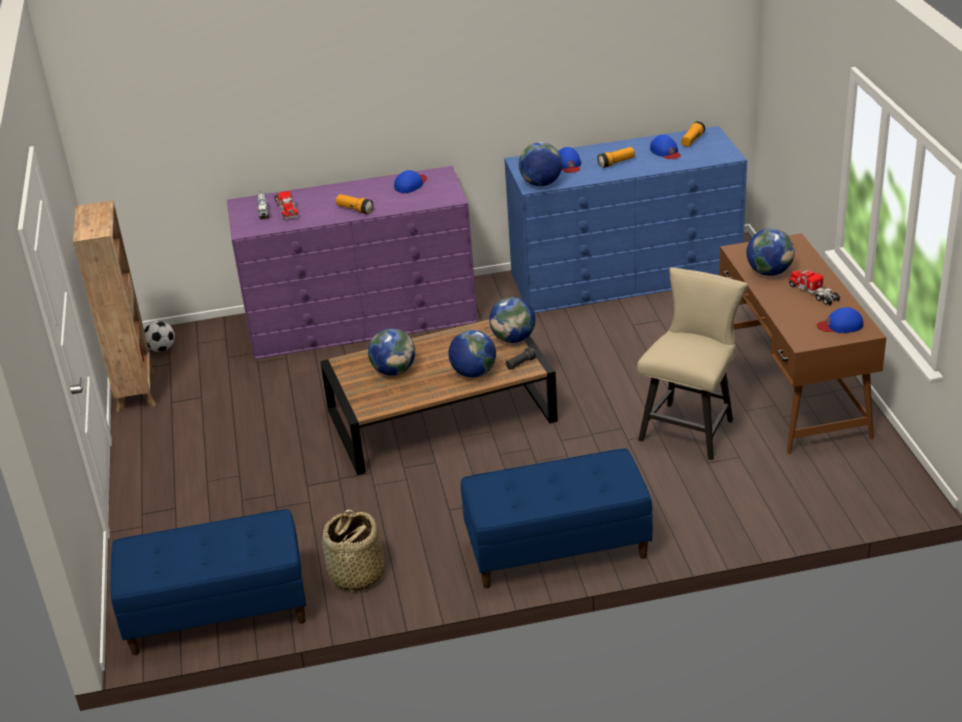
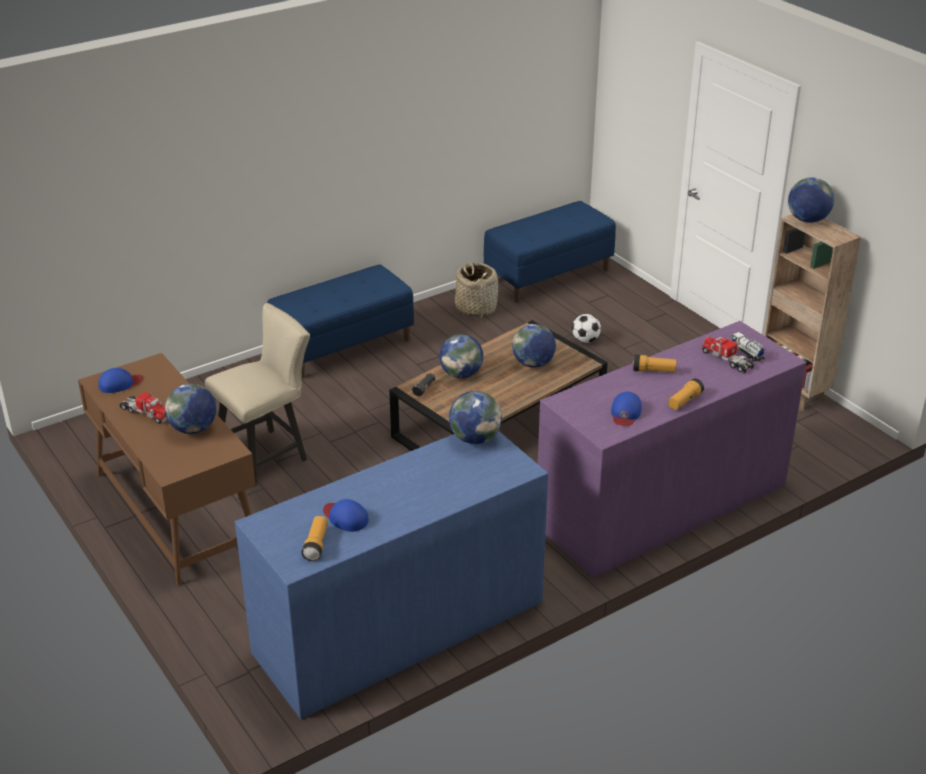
camera: 155 degrees right, 0 degrees up
football [144,321,175,352] -> football moved to [572,314,601,343]
globe [489,297,536,343] -> globe moved to [788,177,834,223]
blue cap [558,147,581,173] -> none
flashlight [598,147,635,168] -> flashlight moved to [668,378,704,410]
beige chair [637,267,748,460] -> beige chair turned 135 degrees counterclockwise [205,303,310,487]

